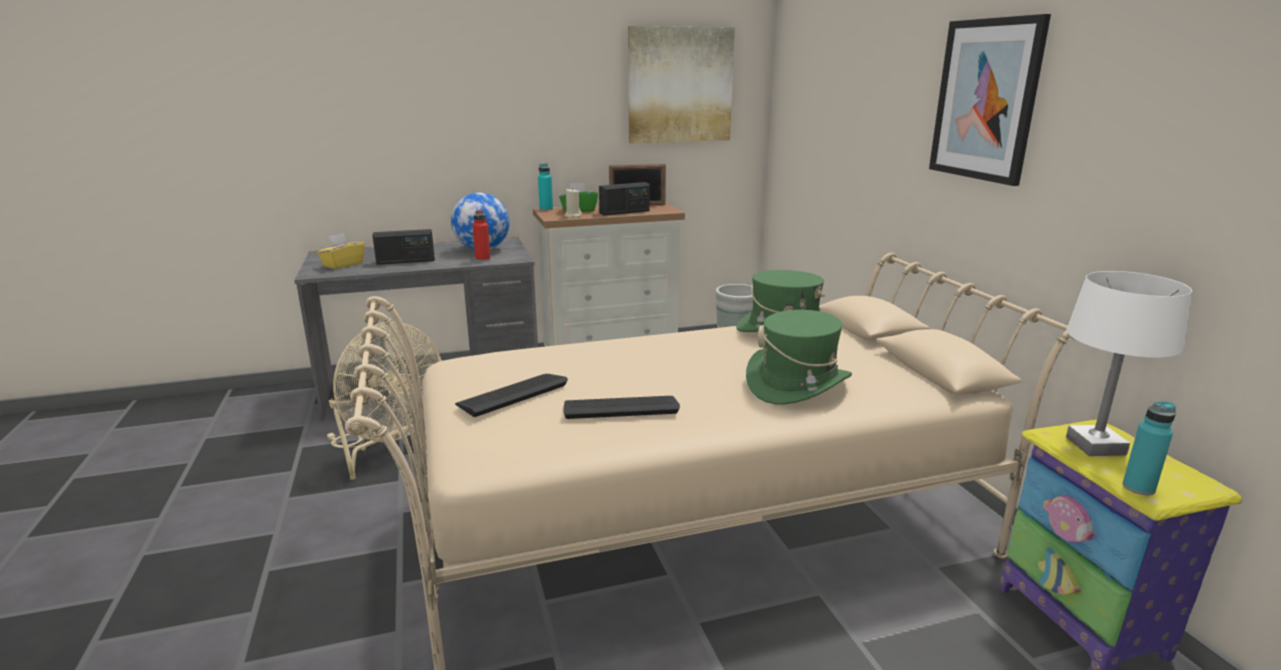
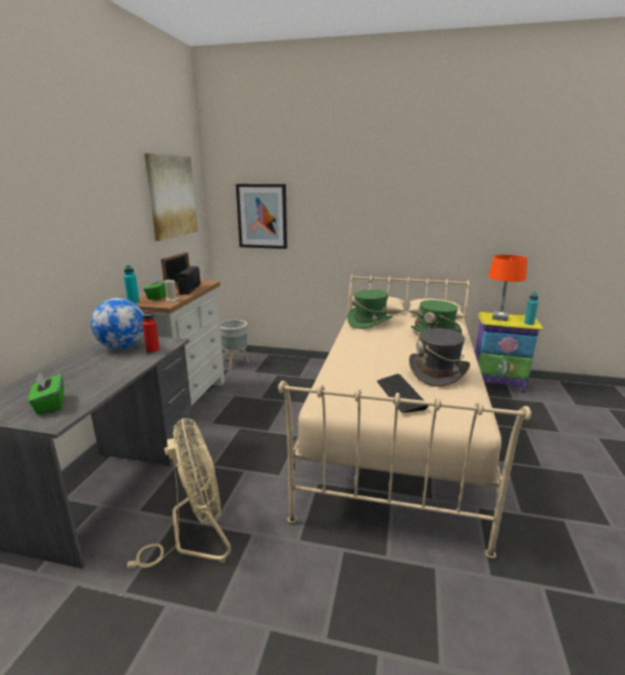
camera: 60 degrees left, 0 degrees up
yellow tissue box [317,233,365,269] -> green tissue box [28,372,64,414]
radio [372,229,435,265] -> none
keyboard [563,396,680,419] -> grey hat [409,328,470,387]
picture [929,14,1051,186] -> picture moved to [236,184,287,249]
white table lamp [1066,271,1192,456] -> orange table lamp [488,255,527,321]

